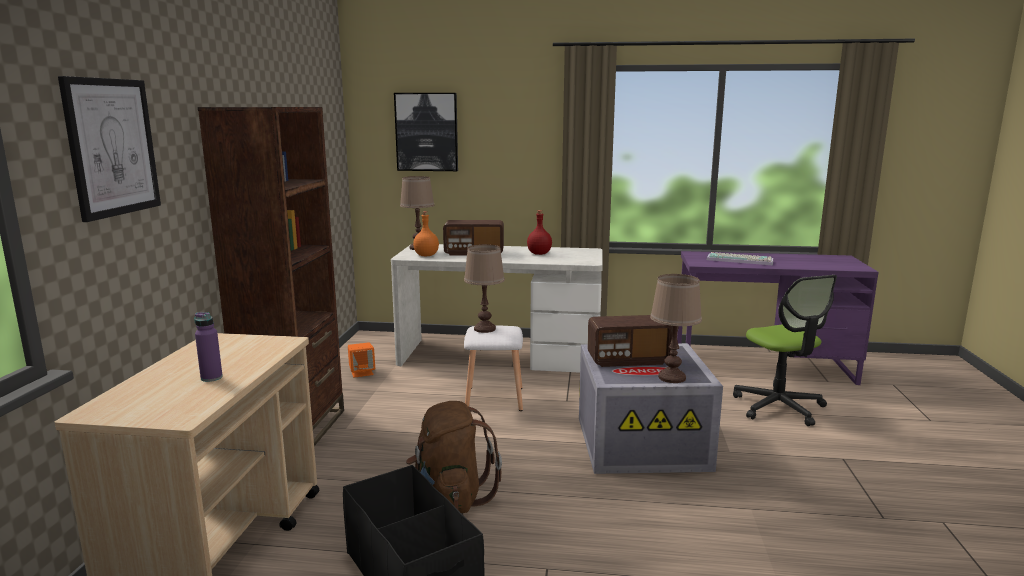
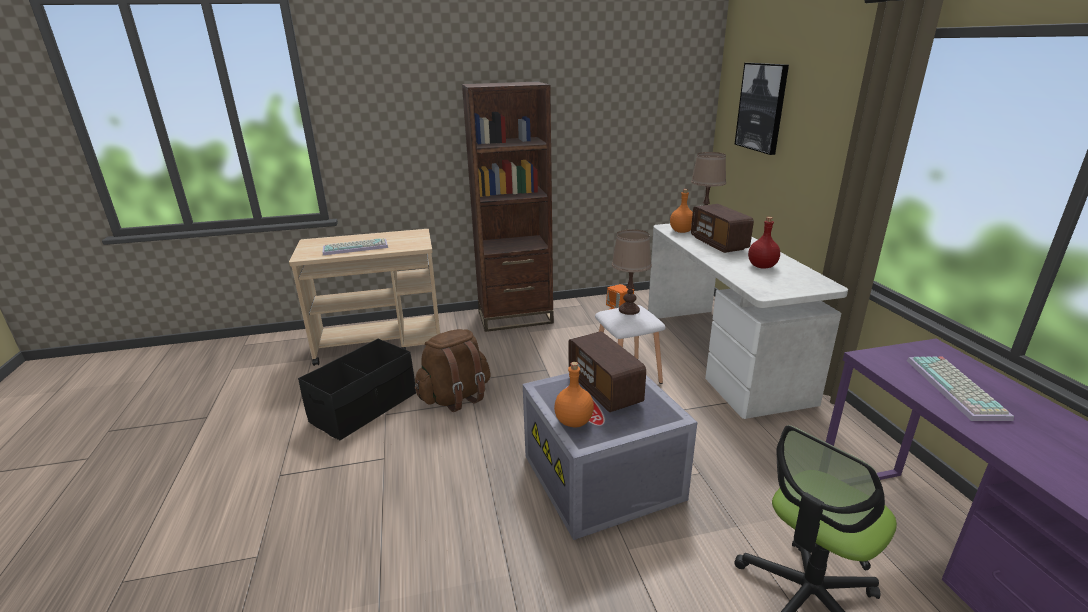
camera: 70 degrees right, 10 degrees up
picture [58,76,161,222] -> none
purple bottle [194,312,223,382] -> keyboard [323,238,388,255]
brown table lamp [650,274,702,383] -> orange bottle [554,362,594,427]

